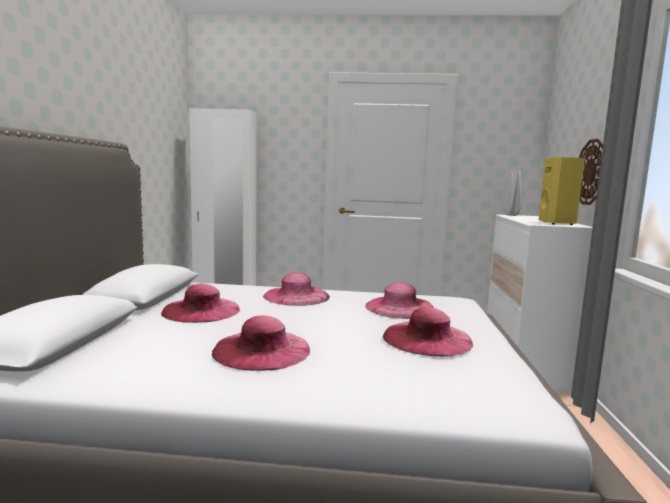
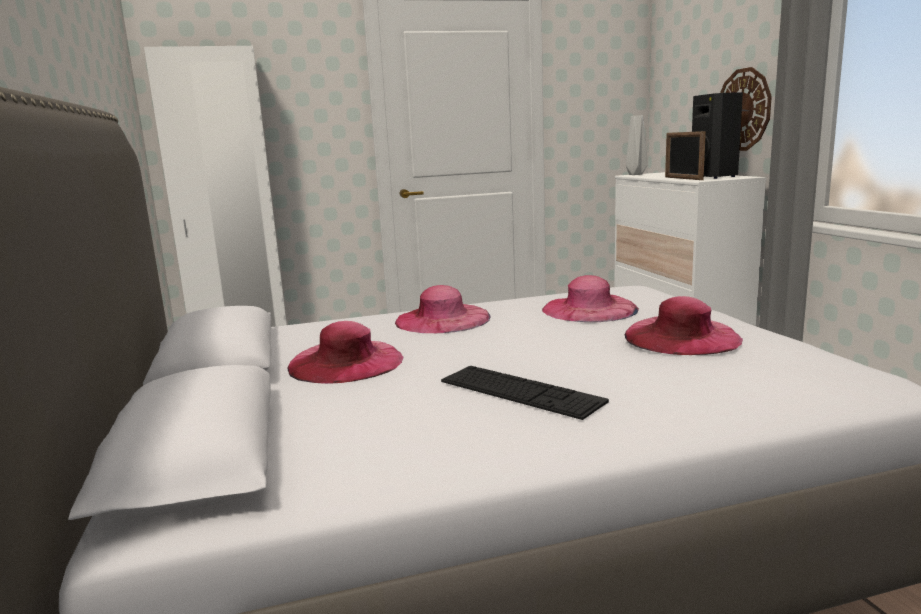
camera: 20 degrees left, 5 degrees up
pink hat [212,315,310,371] -> keyboard [441,366,609,420]
yellow speaker [539,157,585,225] -> black speaker [692,92,743,179]
none -> picture frame [665,131,706,180]

